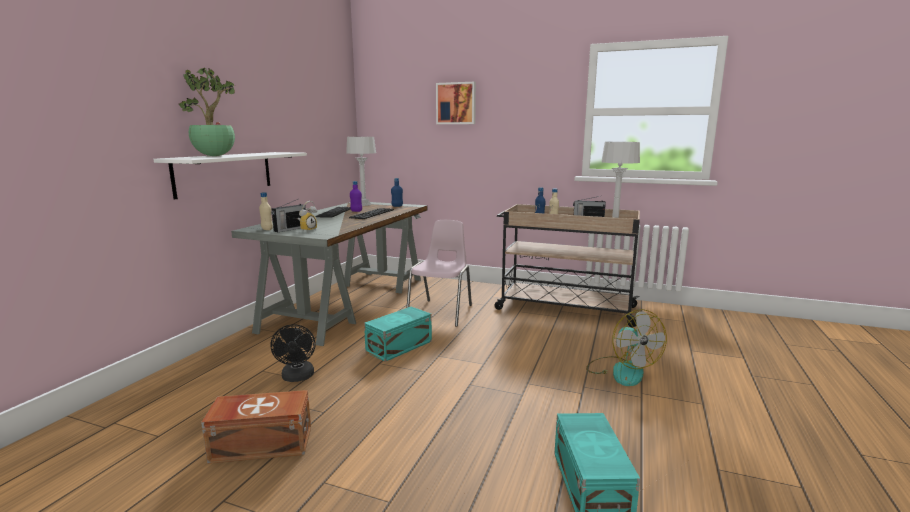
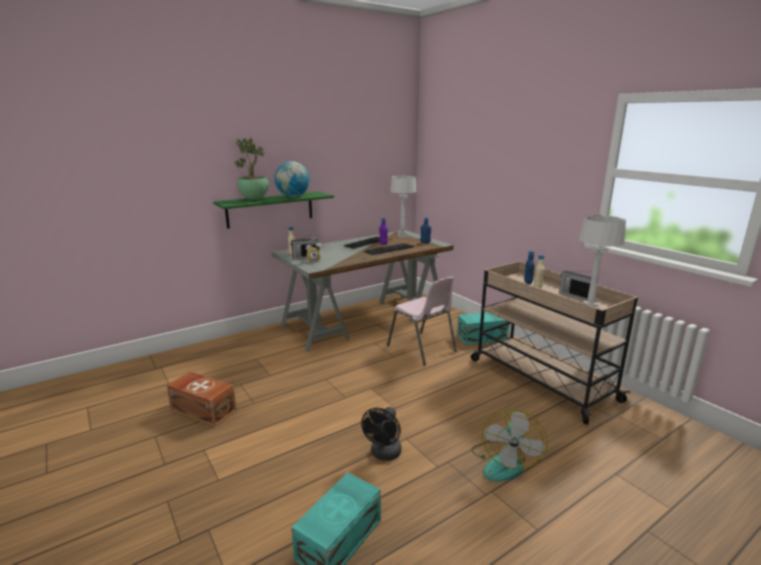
camera: 35 degrees right, 5 degrees up
white shelf [153,152,307,200] -> green shelf [213,191,334,229]
black fan [271,324,315,382] -> black fan moved to [361,407,402,461]
turquoise storage box [364,307,432,362] -> turquoise storage box moved to [457,312,509,345]
pink chair [406,220,472,327] -> pink chair turned 90 degrees clockwise [387,277,457,365]
picture [436,82,476,124] -> none
none -> globe [275,161,310,197]

